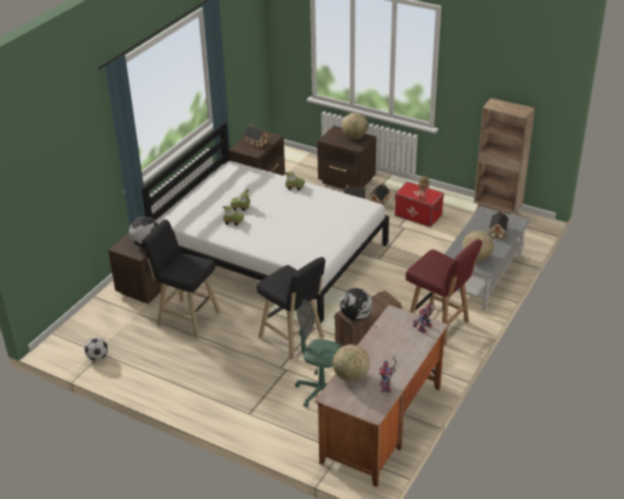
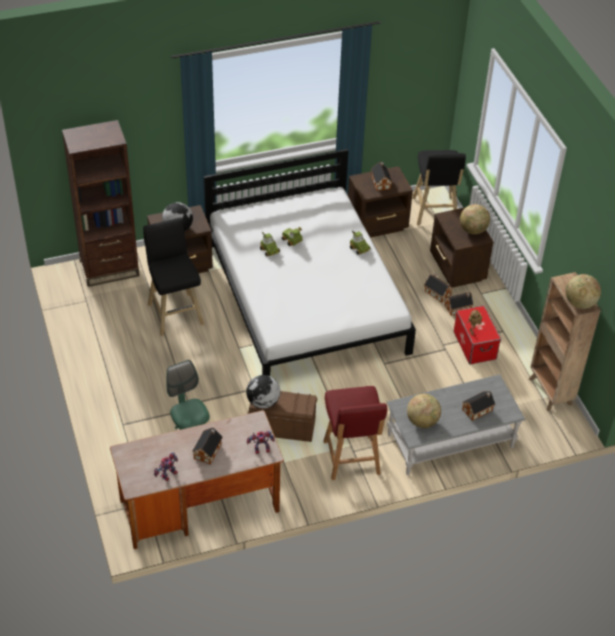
camera: 40 degrees right, 10 degrees up
football [84,337,108,361] -> none
black stool [256,257,325,360] -> black stool moved to [412,150,466,226]
globe [333,345,370,382] -> globe moved to [565,274,601,309]
none -> brown bookcase [62,120,139,287]
none -> toy house [192,427,223,465]

